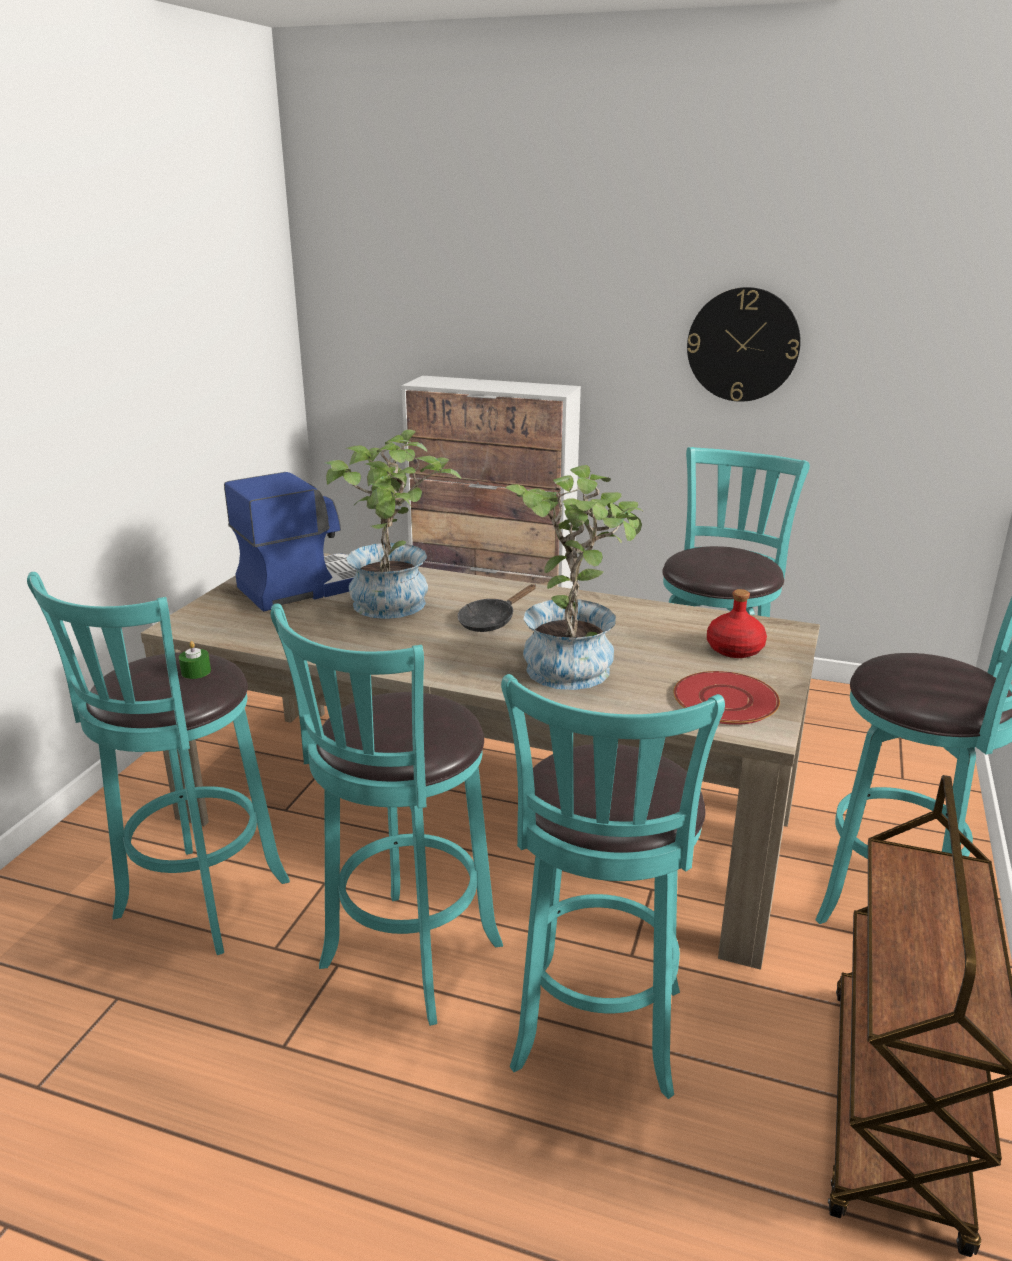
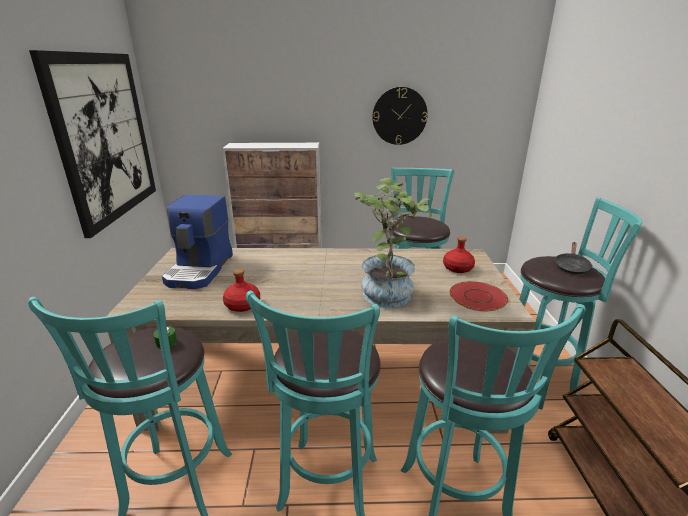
camera: 20 degrees left, 0 degrees up
coffee machine [224,472,357,612] -> coffee machine turned 150 degrees clockwise [162,195,233,289]
potted plant [325,429,461,619] -> none
black frying pan [458,584,536,632] -> black frying pan moved to [554,242,592,274]
none -> picture [29,50,156,238]
none -> red bottle [223,269,260,312]

